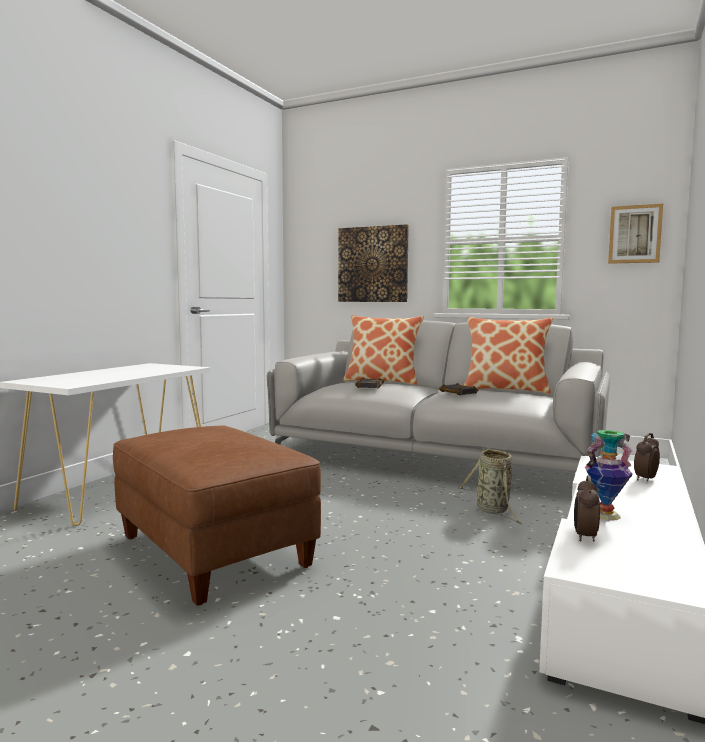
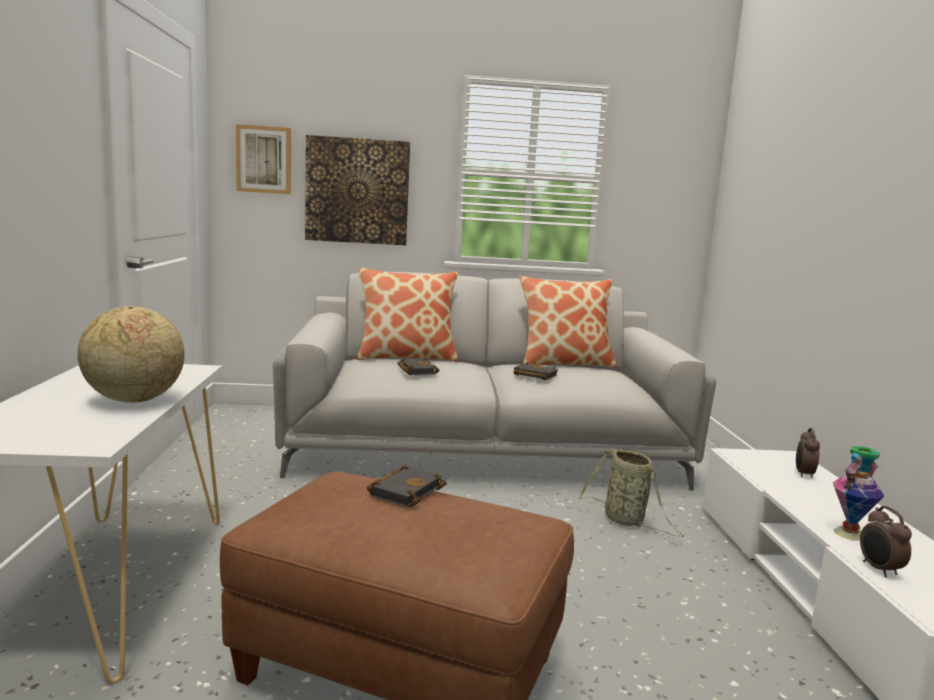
camera: 30 degrees left, 5 degrees up
picture [608,204,663,264] -> picture moved to [236,124,291,194]
none -> globe [78,306,185,403]
none -> black book [367,465,447,507]

